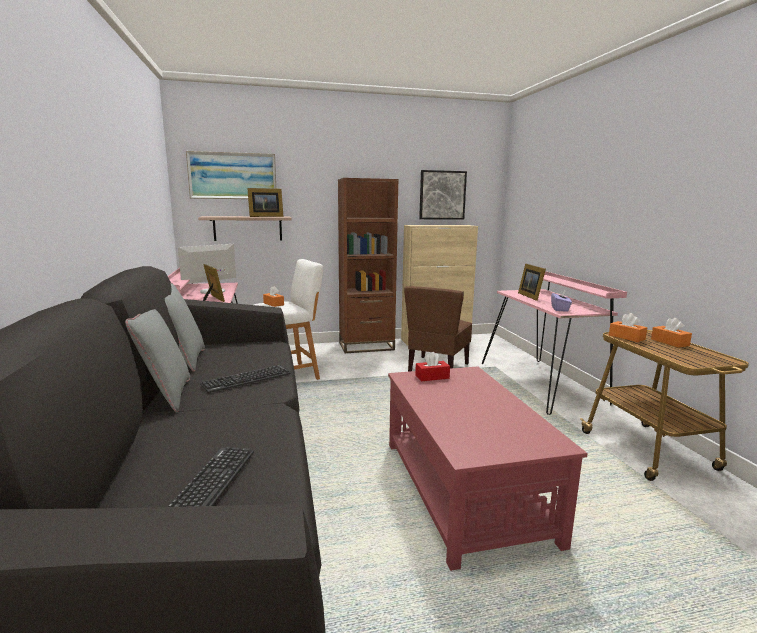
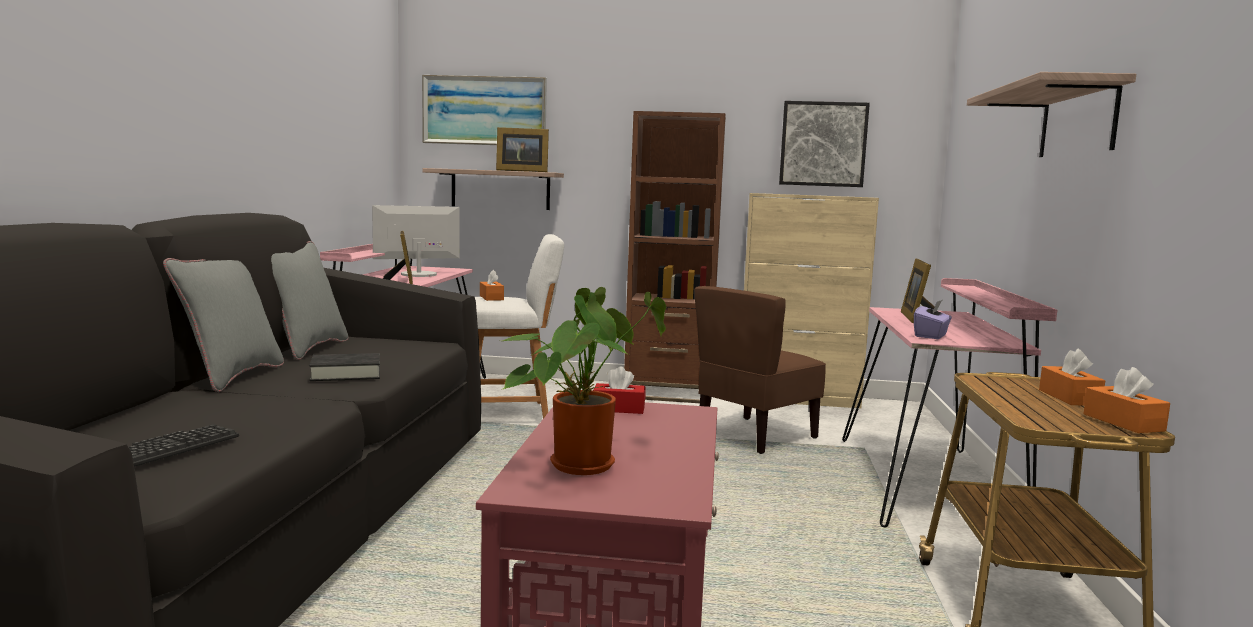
camera: 20 degrees right, 5 degrees down
keyboard [200,365,291,393] -> black book [309,353,380,381]
orange tissue box [609,313,647,342] -> orange tissue box moved to [1083,367,1170,433]
none -> potted plant [503,287,666,475]
none -> shelf [967,72,1136,157]

